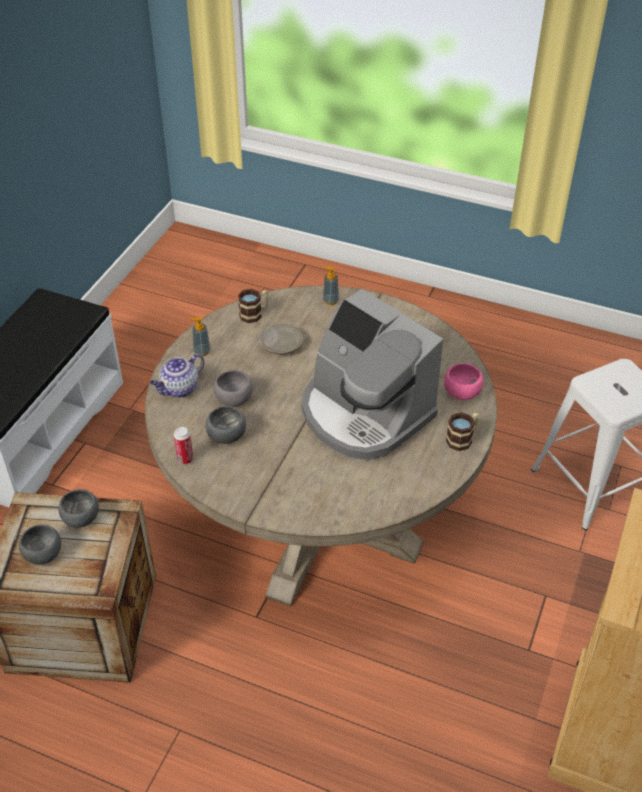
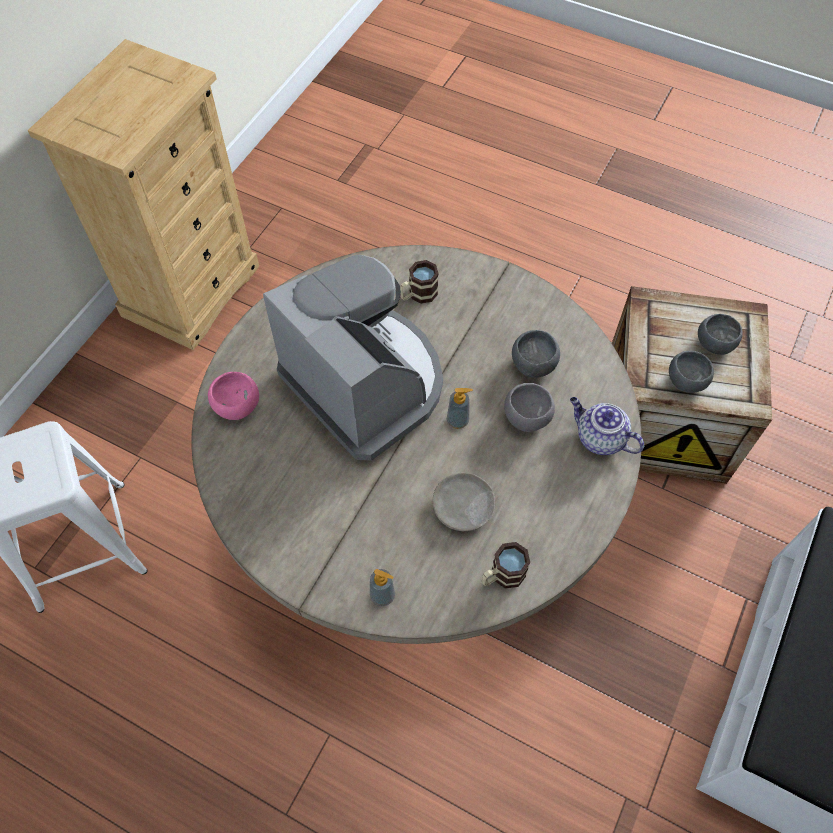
camera: 175 degrees left, 15 degrees up
teapot [150,354,204,398] -> teapot turned 105 degrees counterclockwise [570,397,644,455]
can [174,427,193,464] -> none
soap dispenser [190,317,210,356] -> soap dispenser moved to [447,388,473,429]
mug [446,412,479,451] -> mug moved to [400,260,439,304]

